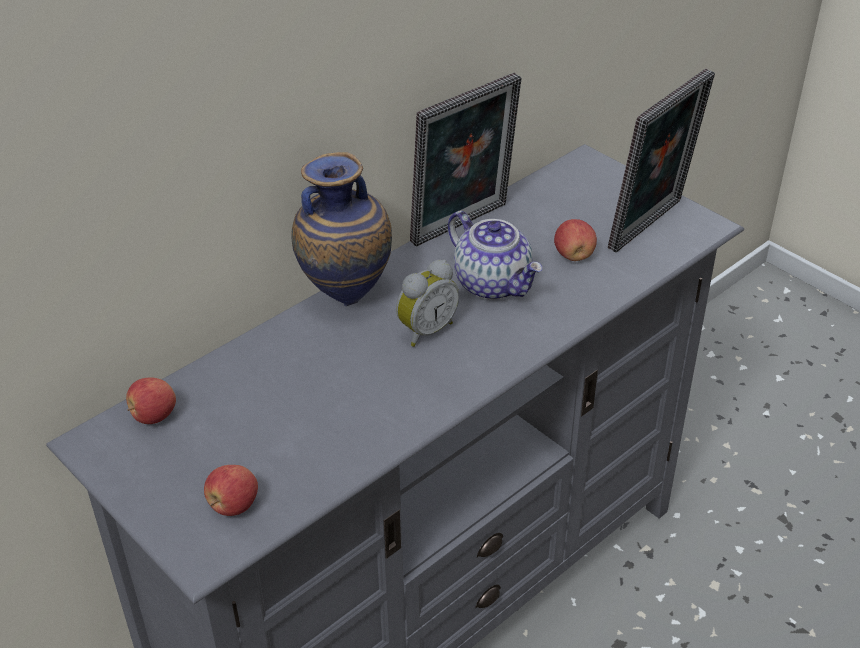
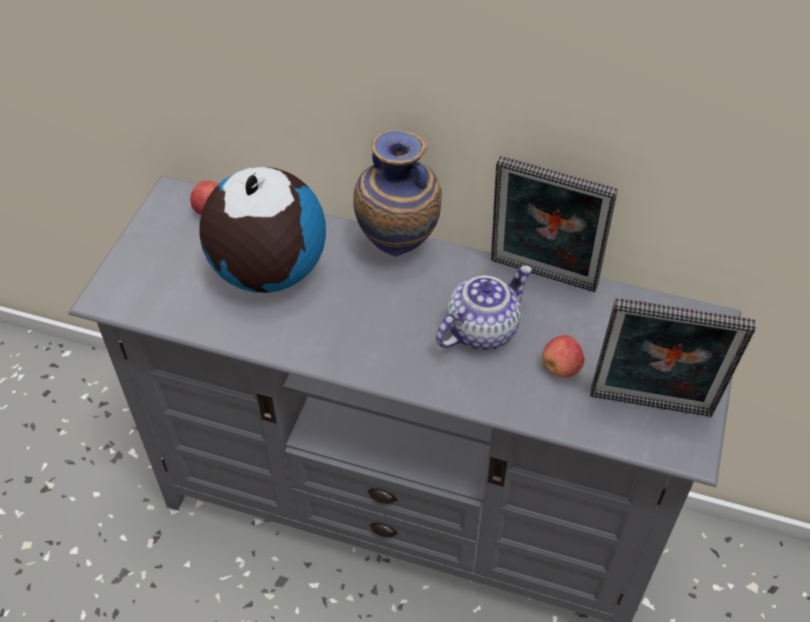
camera: 60 degrees right, 10 degrees up
apple [204,465,258,516] -> none
alarm clock [396,260,459,347] -> none
teapot [448,211,542,300] -> teapot turned 150 degrees counterclockwise [436,265,532,350]
none -> globe [199,167,326,293]

